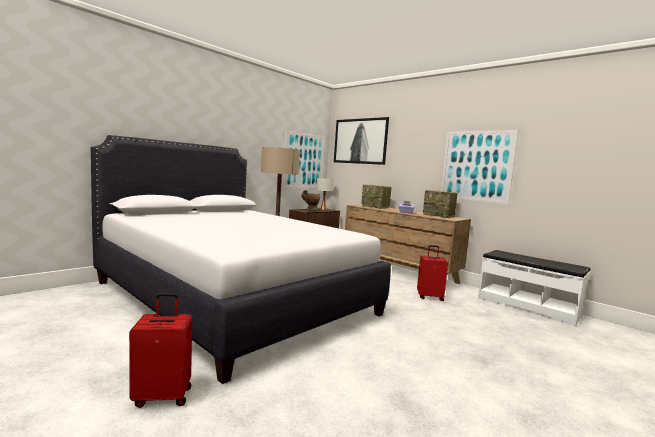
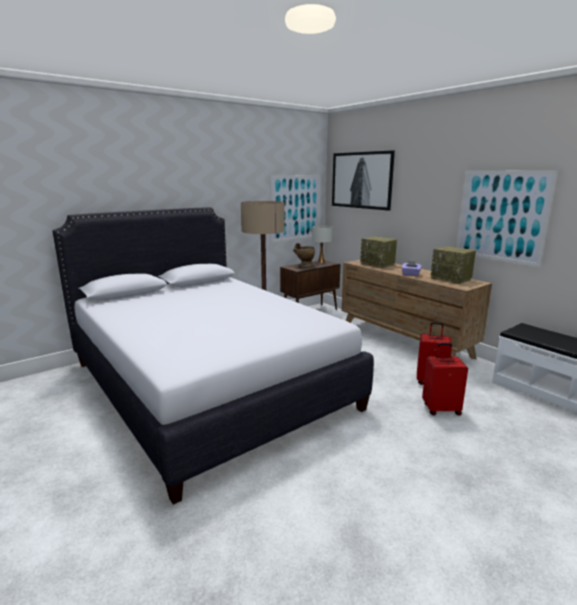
camera: 10 degrees right, 10 degrees up
red suitcase [129,293,192,408] -> red suitcase moved to [422,343,468,415]

